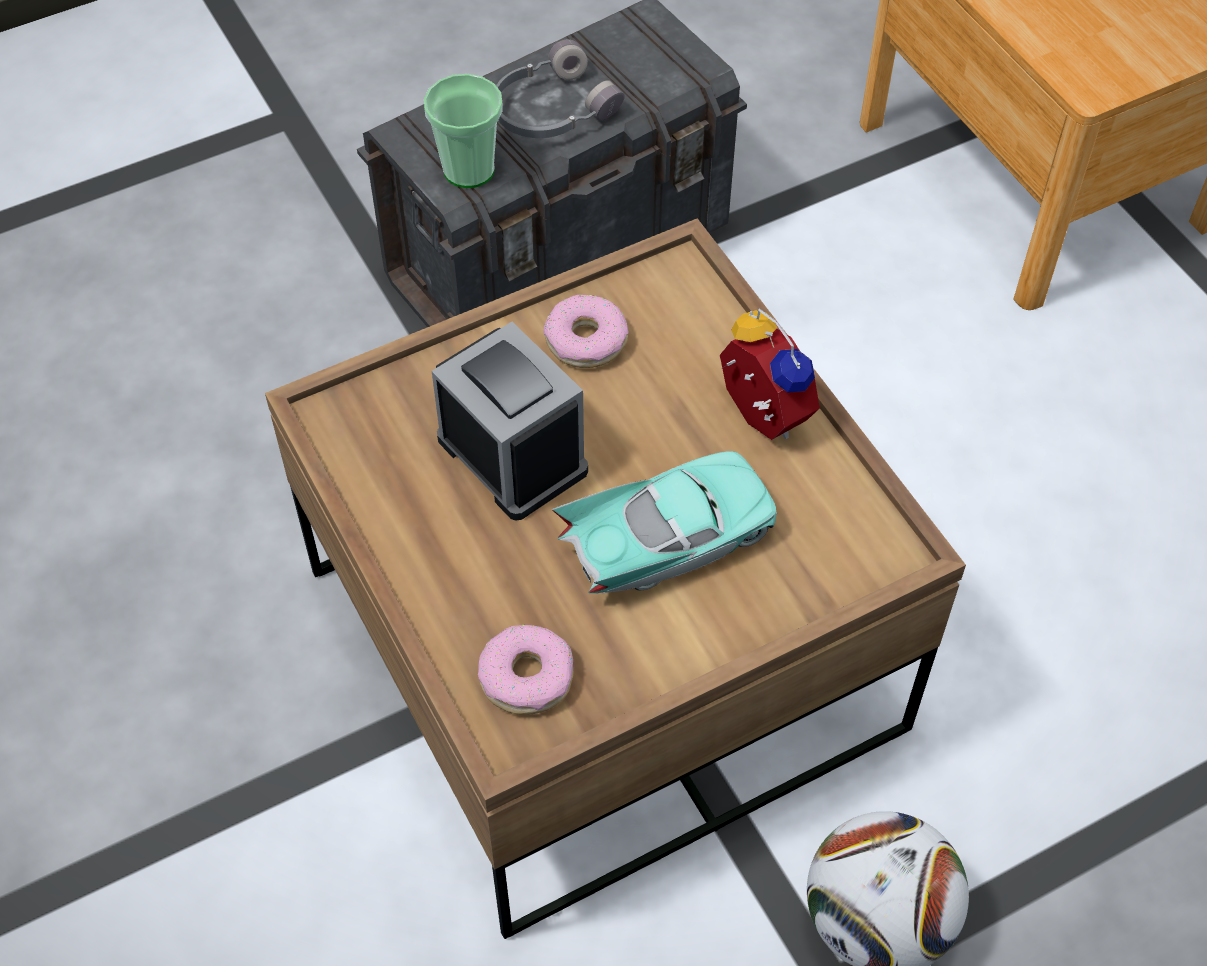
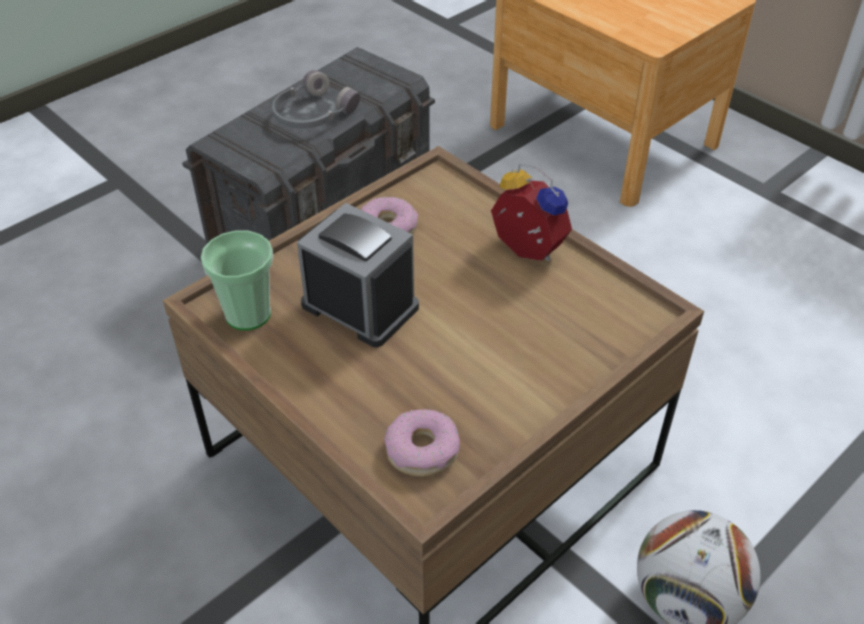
camera: 15 degrees left, 10 degrees down
cup [424,74,503,188] -> cup moved to [201,231,273,330]
turquoise toy car [551,451,777,593] -> none

